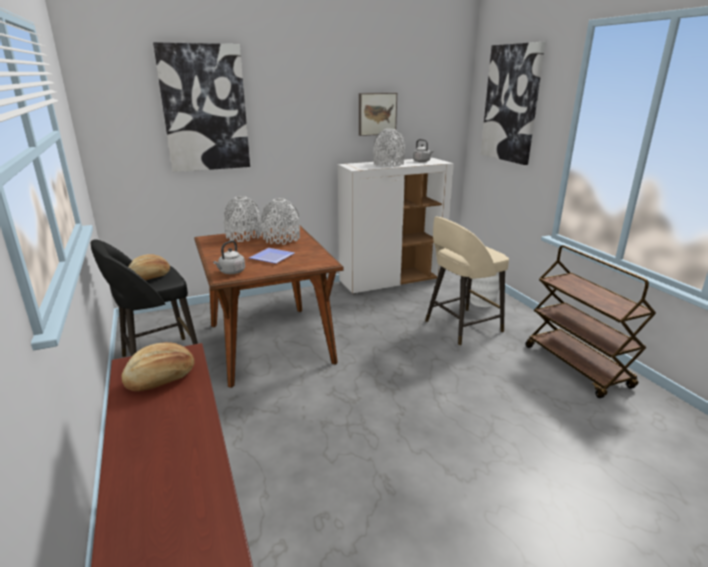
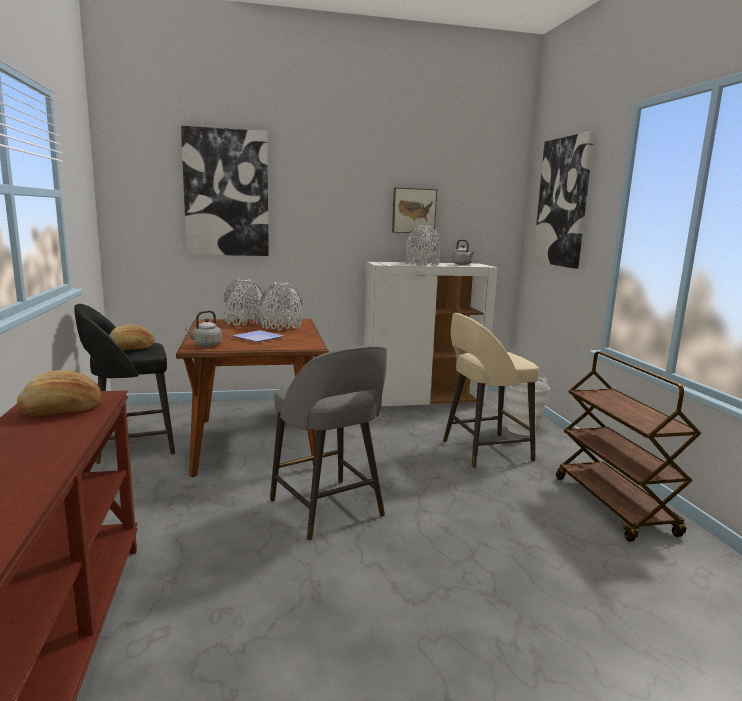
camera: 10 degrees right, 10 degrees down
none -> grey stool [270,345,387,540]

